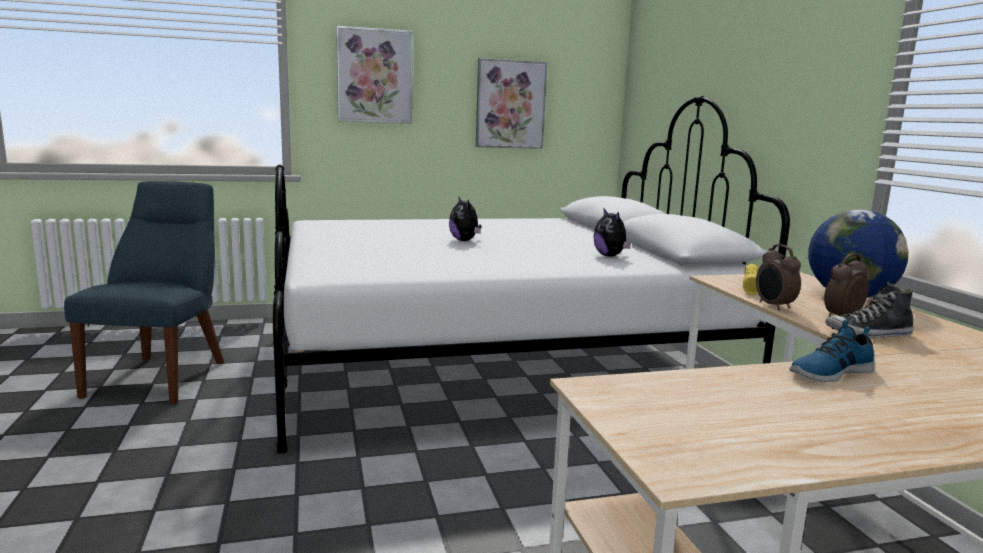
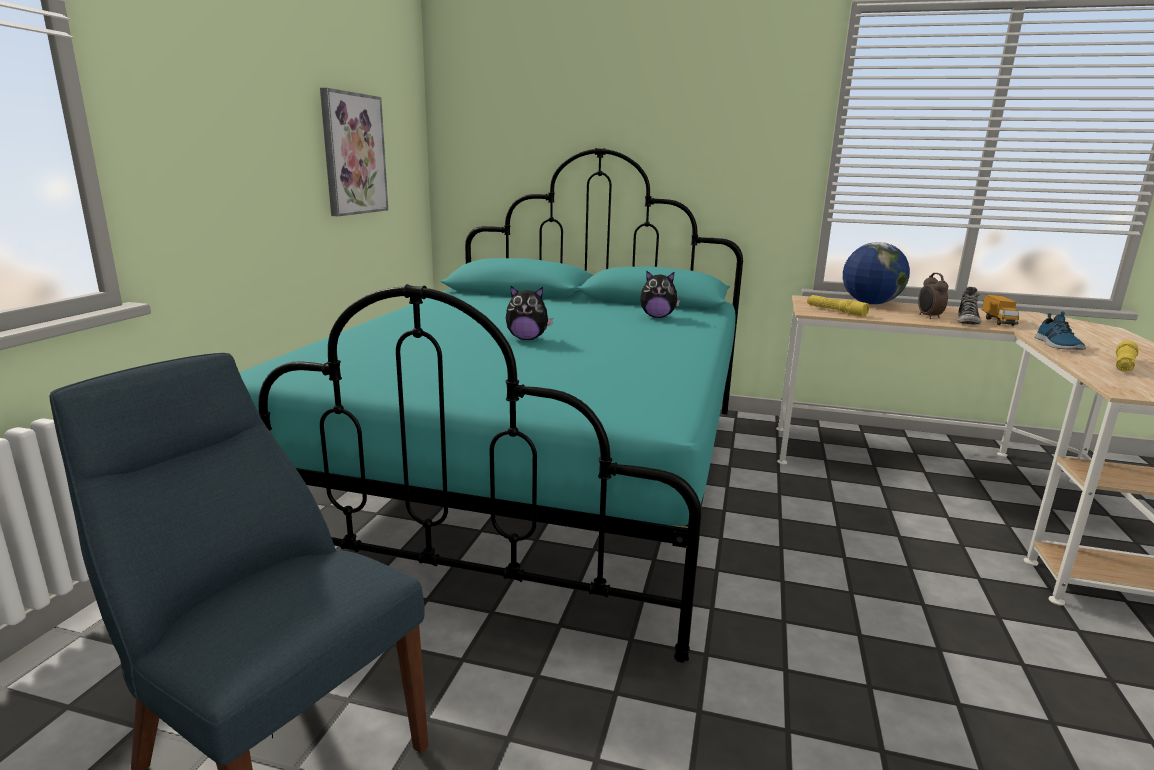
camera: 60 degrees left, 5 degrees up
white bed [273,96,790,454] -> turquoise bed [239,148,743,663]
picture [336,26,413,124] -> none
alarm clock [756,244,801,310] -> none
none -> toy truck [982,295,1019,326]
none -> yellow flashlight [1116,341,1139,372]

